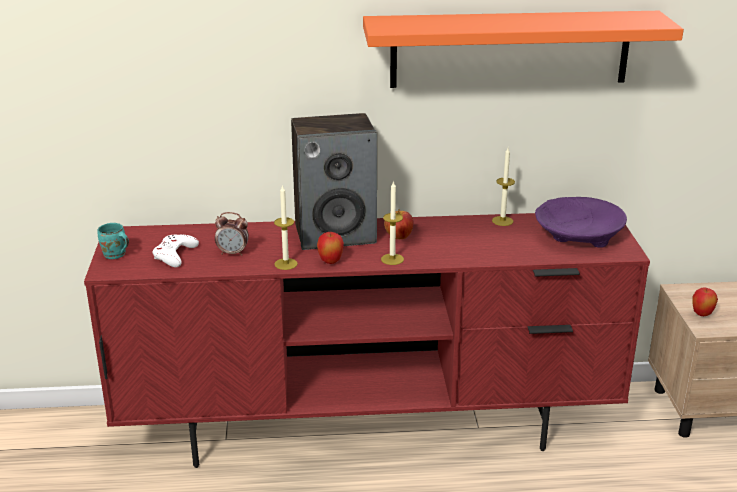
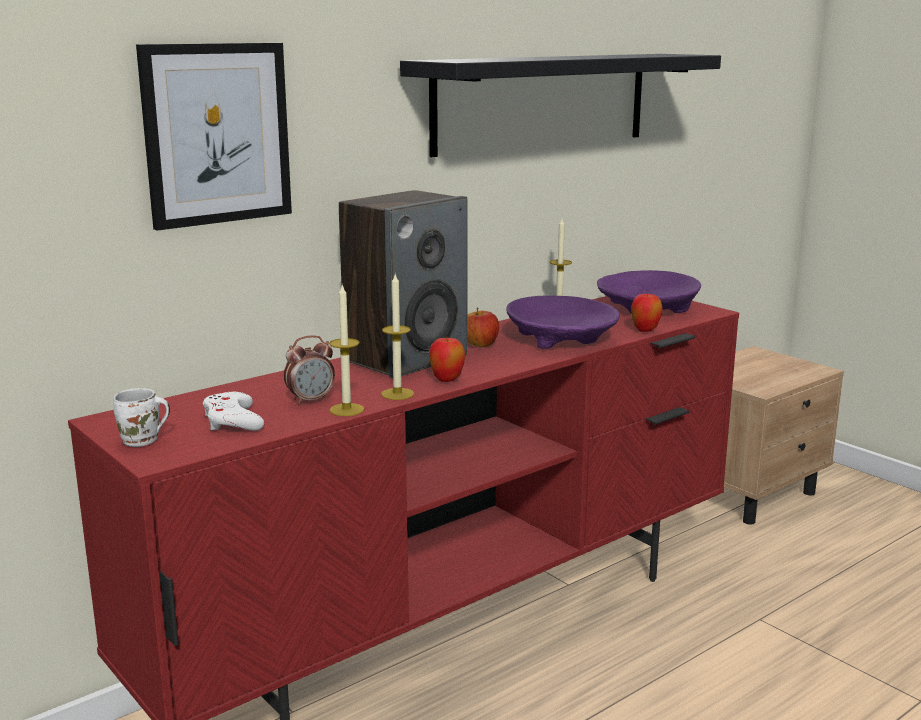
camera: 35 degrees left, 10 degrees down
turquoise mug [97,223,129,259] -> white mug [113,388,170,447]
orange shelf [363,11,684,88] -> black shelf [400,54,721,157]
candle [381,180,404,265] -> candle moved to [329,284,364,416]
apple [692,287,718,316] -> apple moved to [631,293,663,332]
none -> picture [136,43,292,231]
none -> purple bowl [506,296,619,349]

